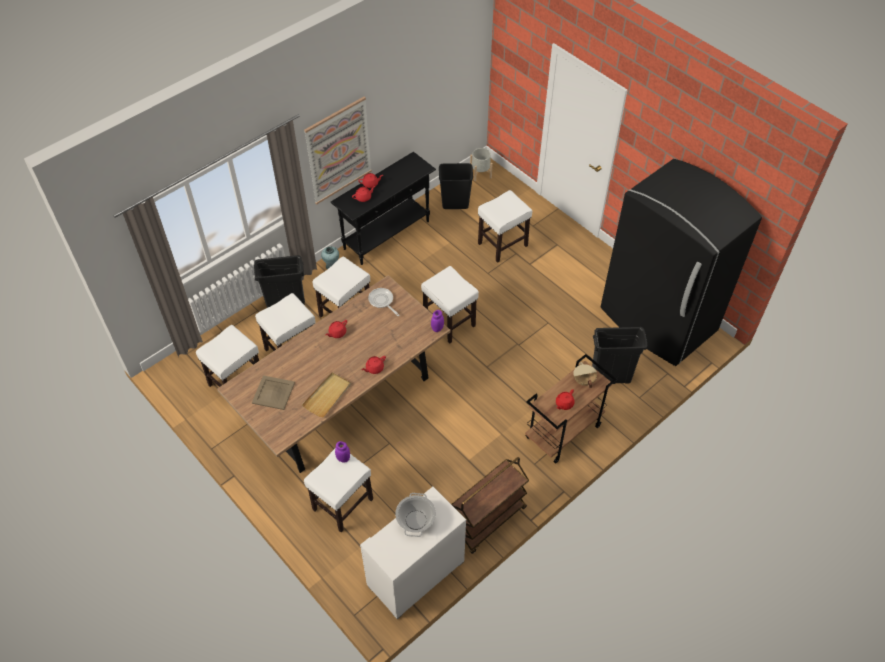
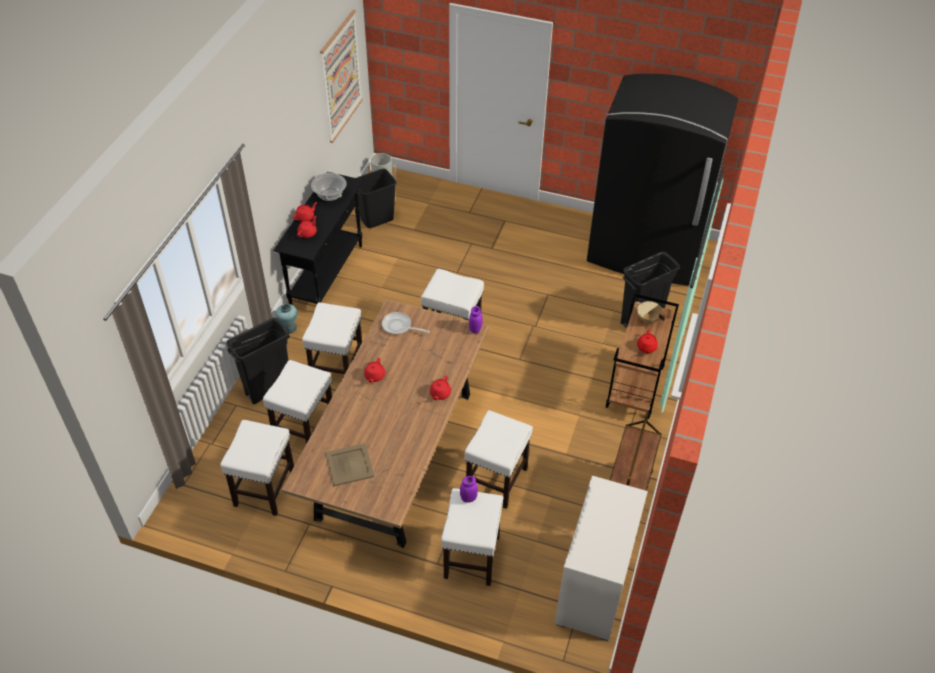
camera: 30 degrees left, 5 degrees down
beige tray [302,372,351,418] -> none
picture [304,97,372,204] -> picture moved to [320,10,363,143]
cooking pot [395,493,436,537] -> cooking pot moved to [311,172,347,201]
white stool [478,190,532,263] -> white stool moved to [465,410,533,509]

